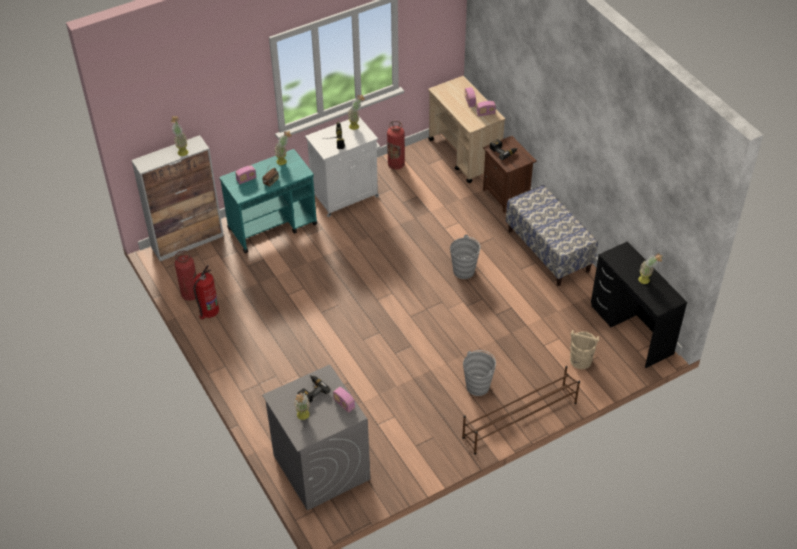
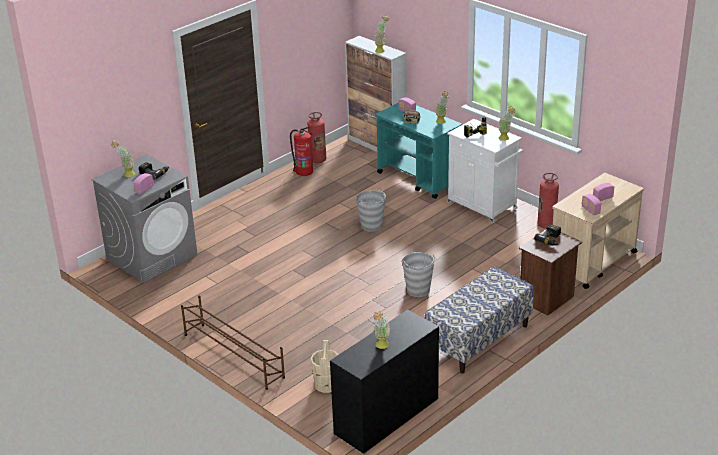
camera: 75 degrees right, 15 degrees down
grey bucket [463,350,496,396] -> grey bucket moved to [356,188,386,232]

